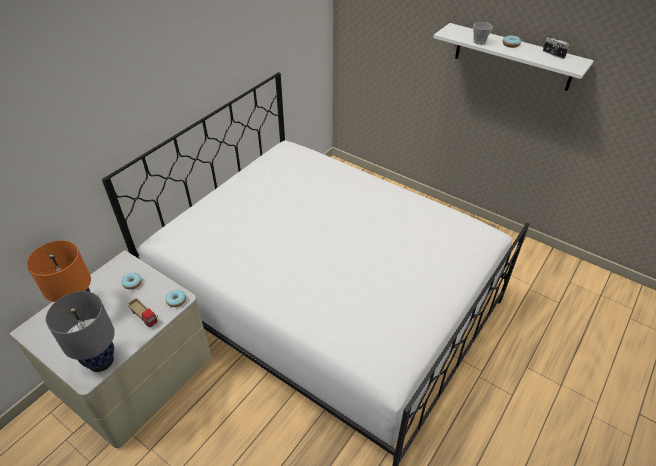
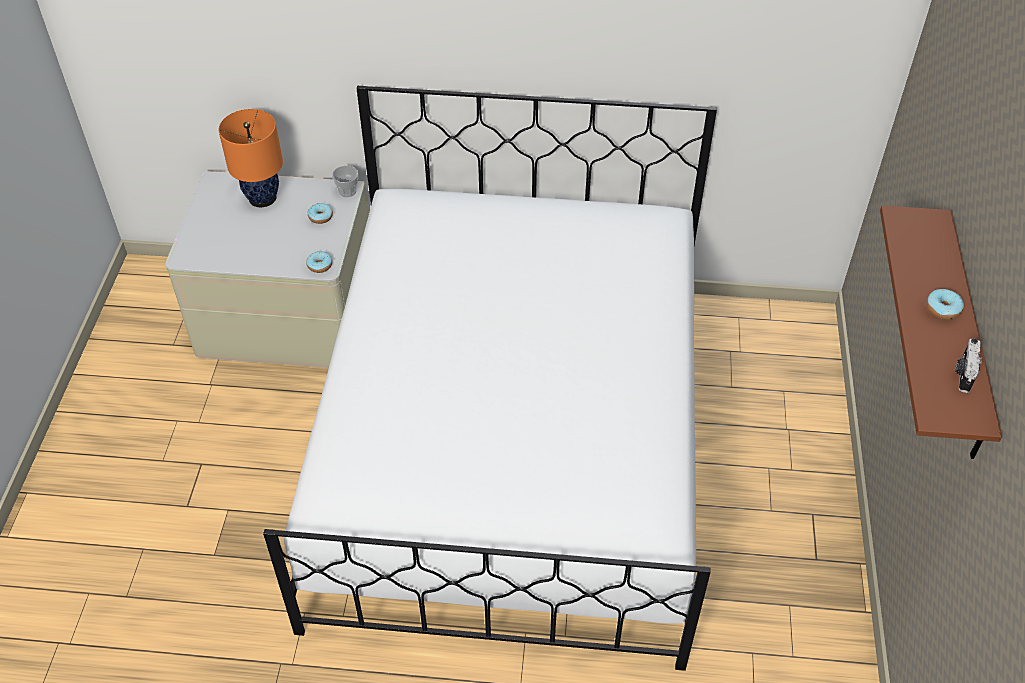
camera: 60 degrees right, 5 degrees up
grey table lamp [46,291,115,372] -> none
toy truck [128,298,158,327] -> none
white shelf [433,23,594,91] -> brown shelf [880,206,1002,459]
cup [473,22,493,45] -> cup moved to [332,166,358,197]

